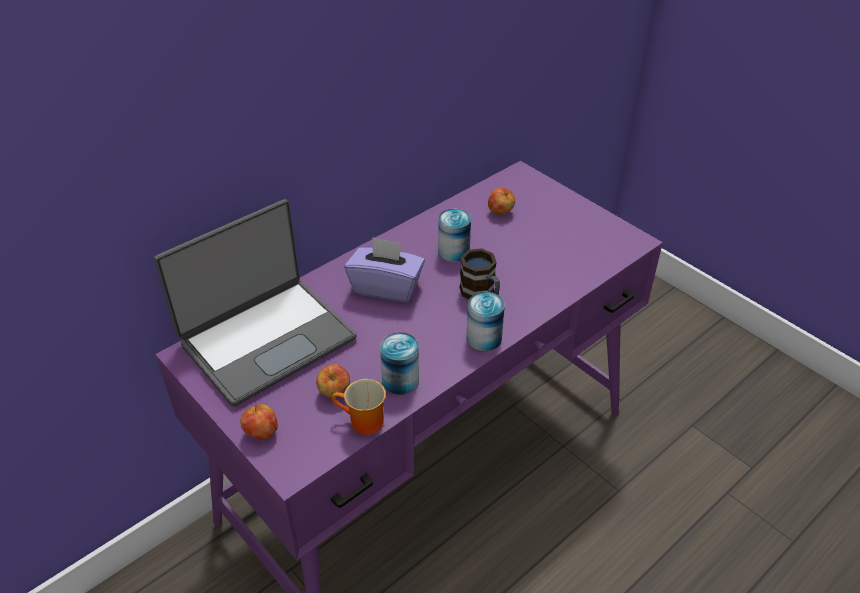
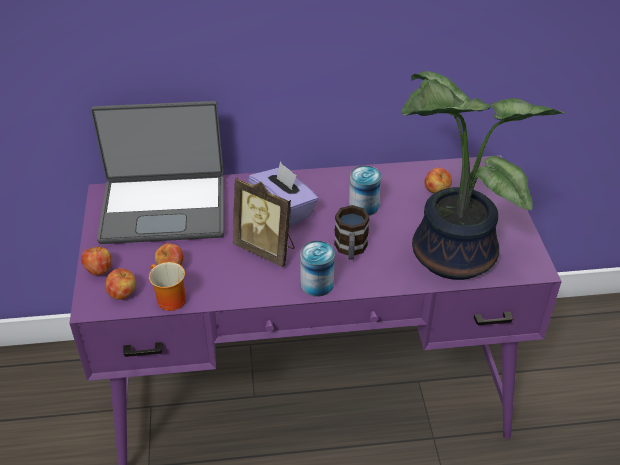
camera: 35 degrees right, 0 degrees up
can [380,332,419,395] -> none
none -> apple [105,268,136,300]
none -> picture frame [233,177,295,267]
none -> potted plant [401,71,565,280]

